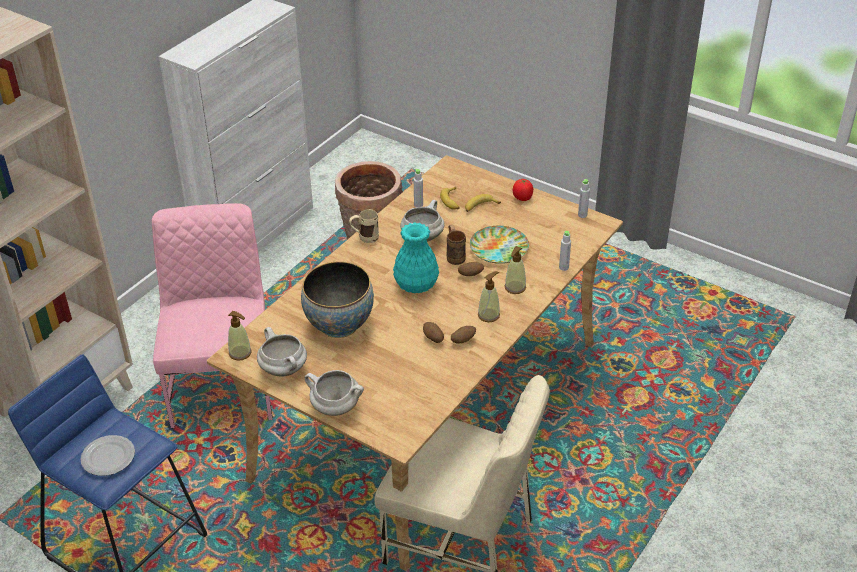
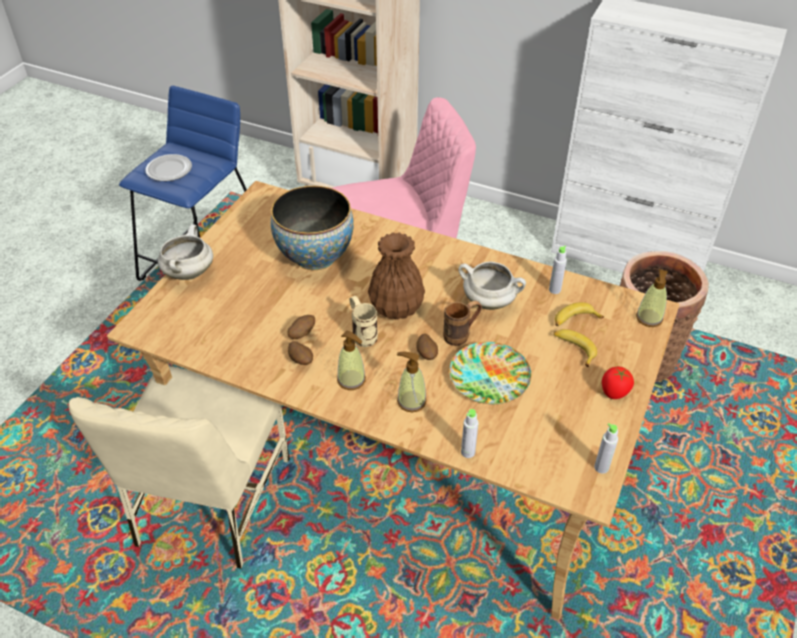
camera: 80 degrees right, 5 degrees up
soap dispenser [228,311,252,360] -> soap dispenser moved to [636,269,668,327]
white cooking pot [257,327,307,377] -> none
beige mug [349,209,379,243] -> beige mug moved to [349,296,378,347]
turquoise vase [393,222,439,293] -> brown vase [368,232,425,319]

